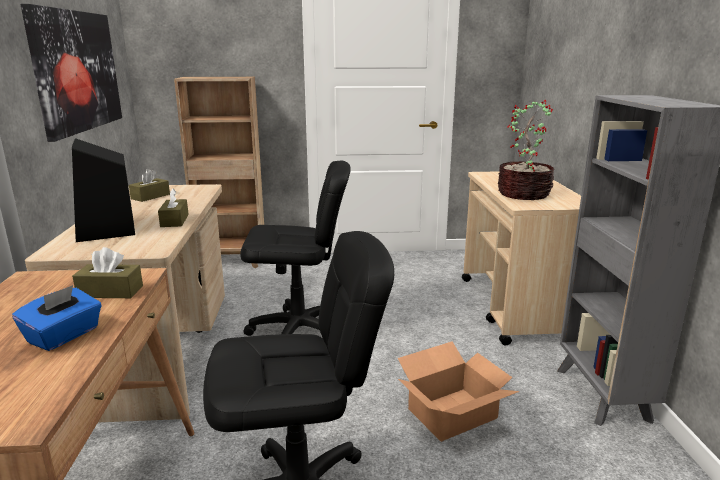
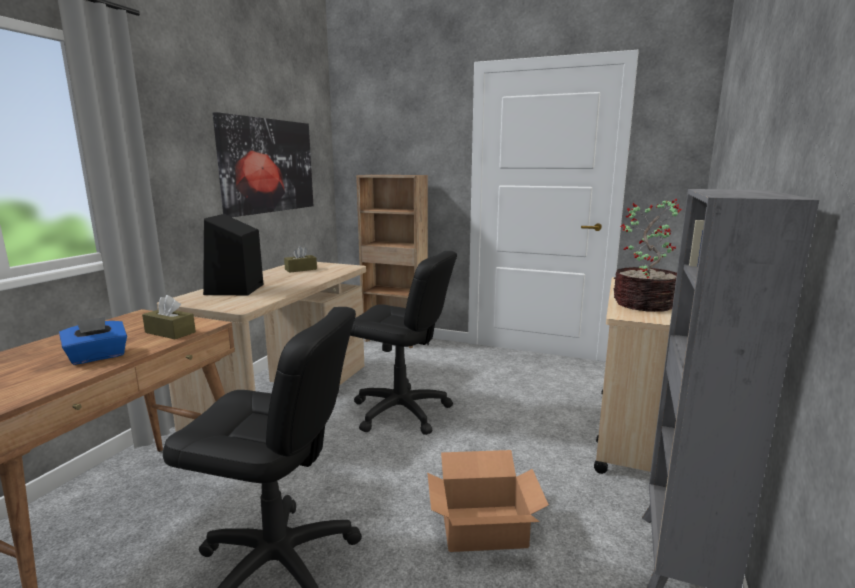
camera: 25 degrees right, 5 degrees down
brown tissue box [158,188,189,227] -> none

